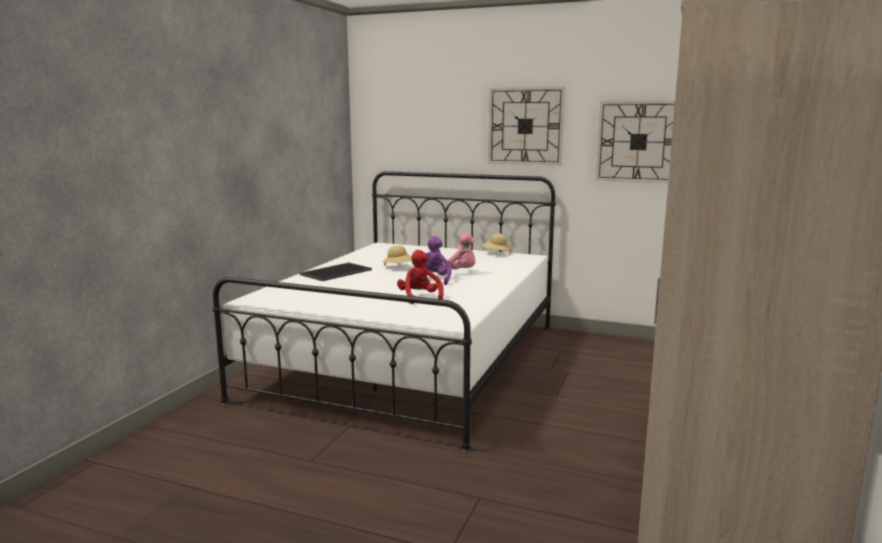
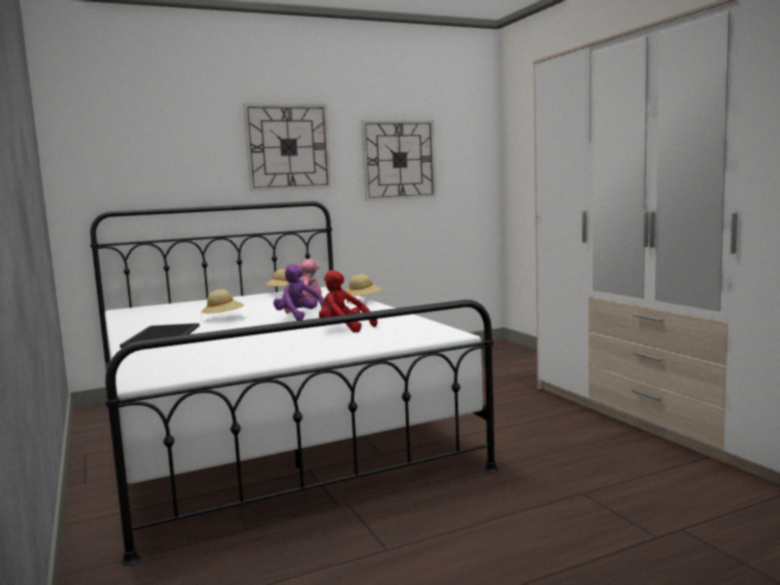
camera: 45 degrees left, 5 degrees down
none -> beige hat [345,274,381,303]

